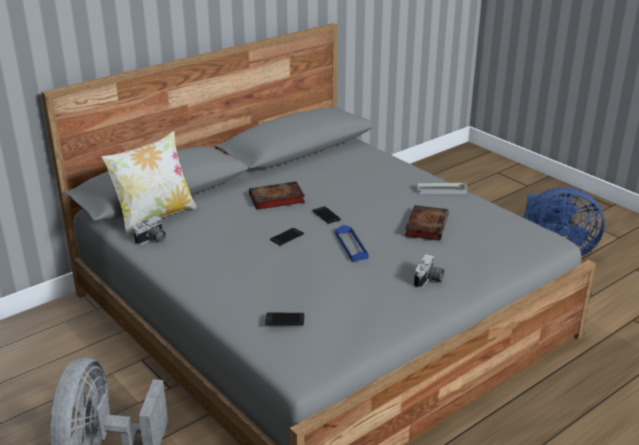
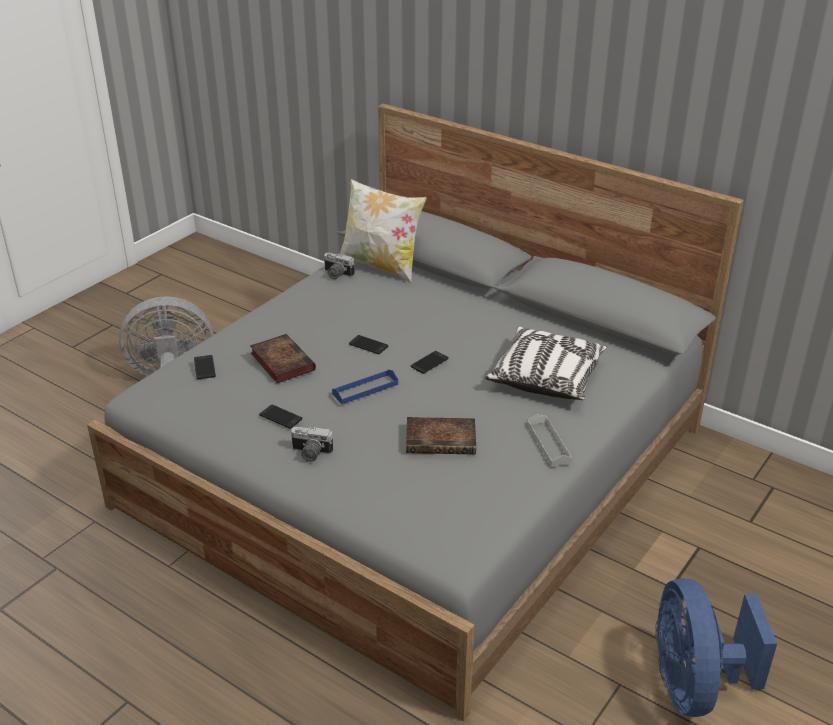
camera: 75 degrees right, 5 degrees up
book [249,181,305,210] -> book moved to [250,334,316,383]
none -> phone [260,405,302,429]
none -> pillow [485,326,607,400]

